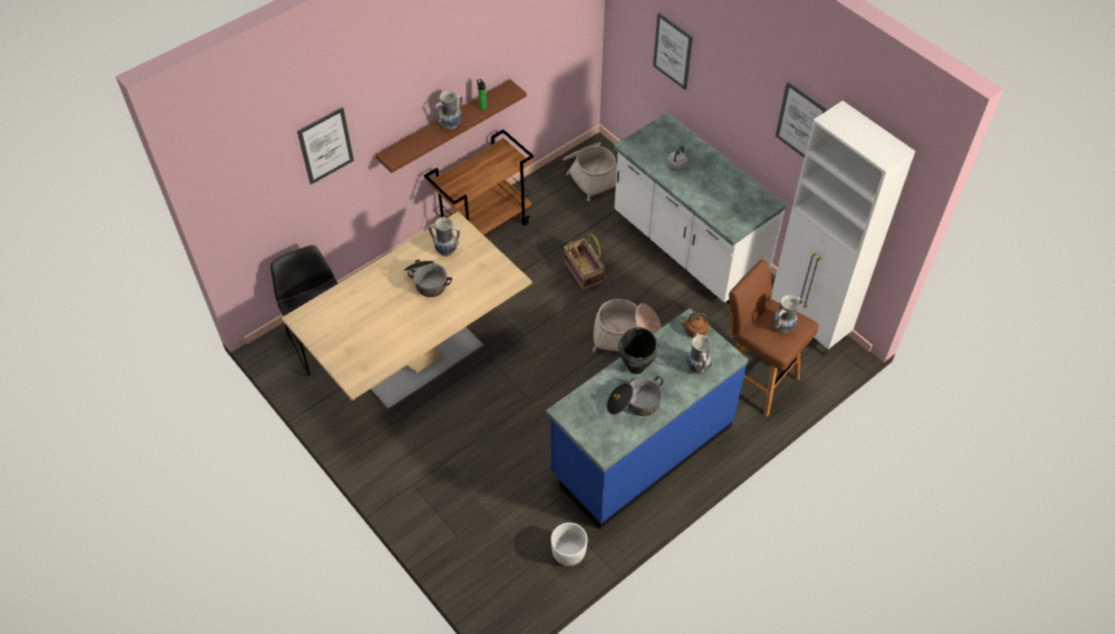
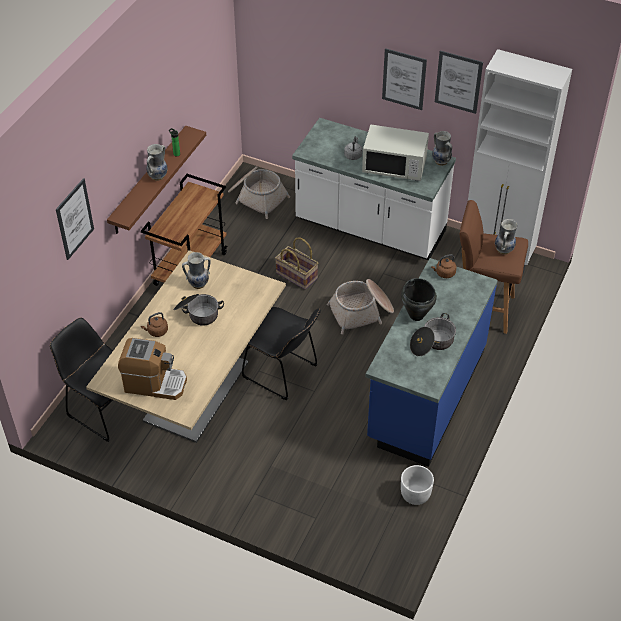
camera: 25 degrees left, 5 degrees down
picture [653,12,693,90] -> picture moved to [382,48,427,110]
vase [687,333,712,374] -> vase moved to [432,131,452,166]
none -> coffee machine [118,338,187,400]
none -> brown kettle [141,312,168,337]
none -> black chair [242,307,321,401]
none -> white microwave [362,124,429,181]

